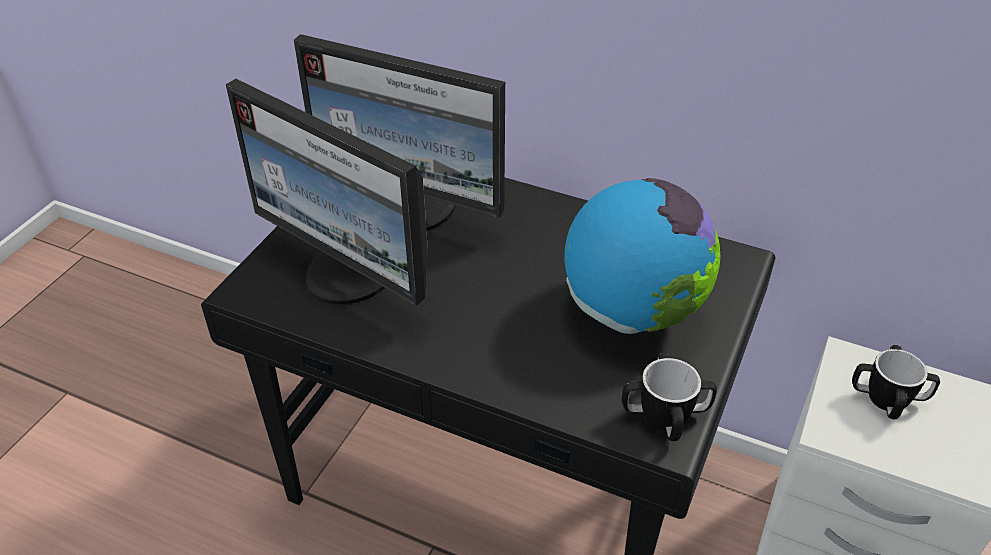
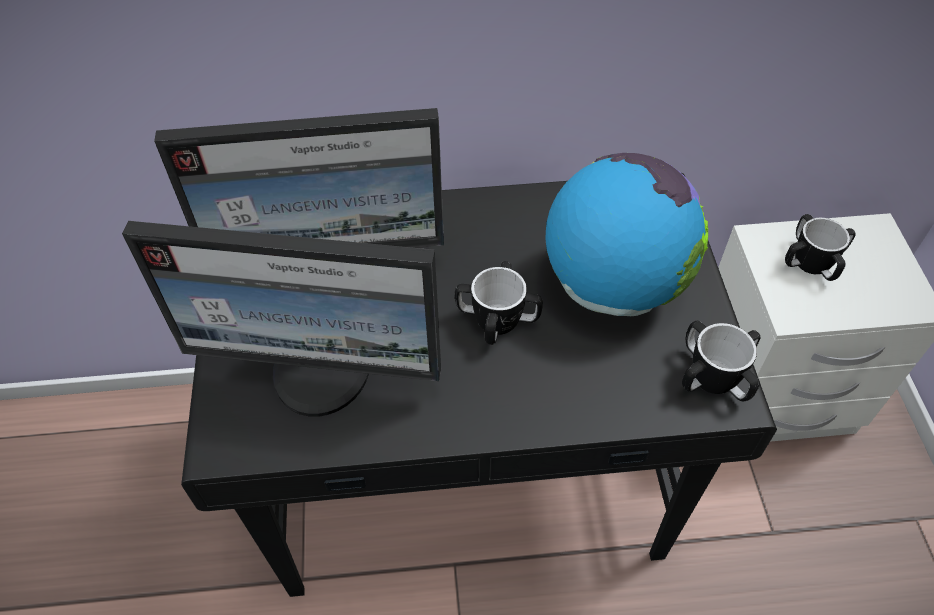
camera: 30 degrees left, 10 degrees up
none -> mug [455,261,543,345]

